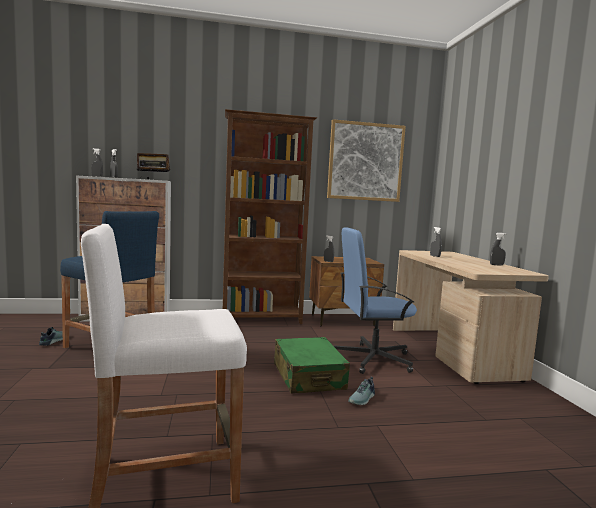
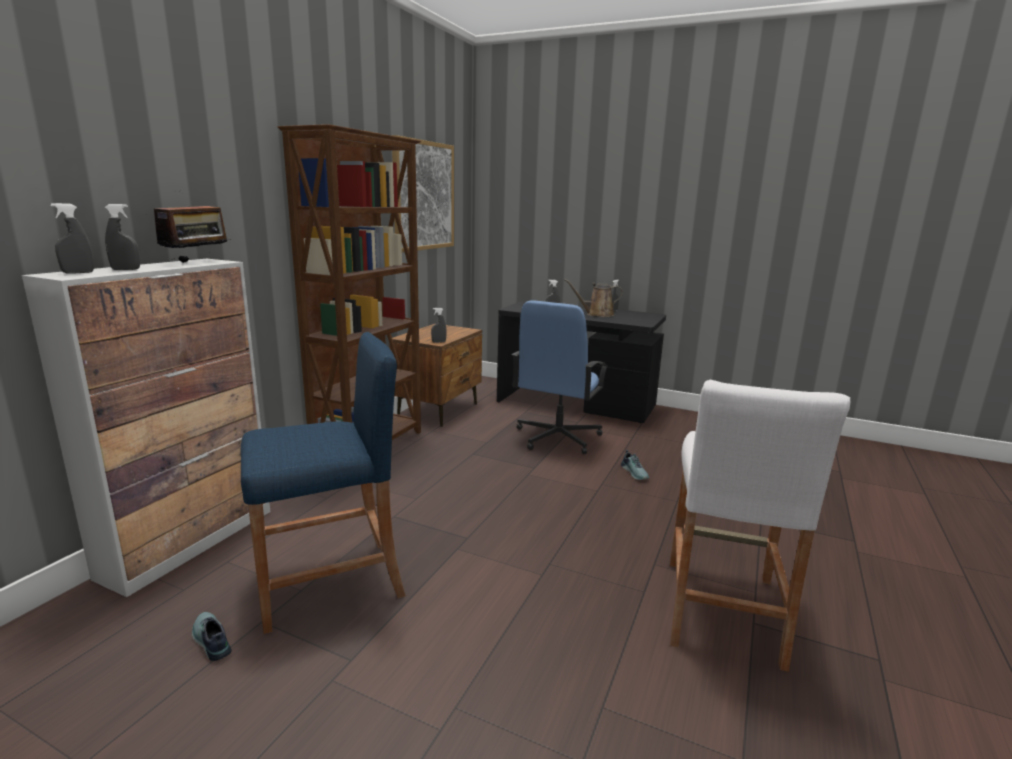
camera: 55 degrees left, 10 degrees up
green suitcase [274,337,350,393] -> none
beige desk [393,250,549,384] -> black desk [497,300,666,423]
none -> brown watering can [564,279,623,317]

